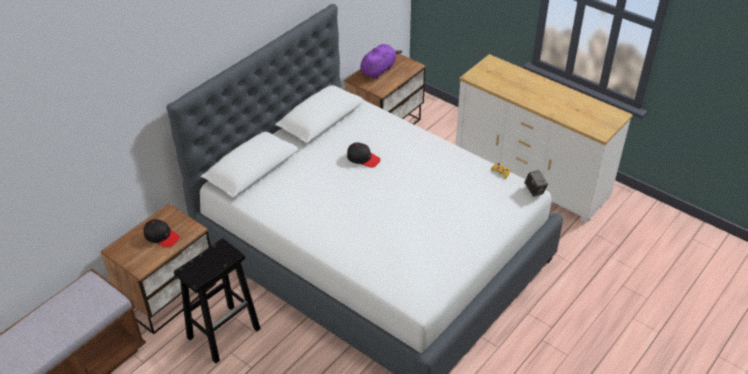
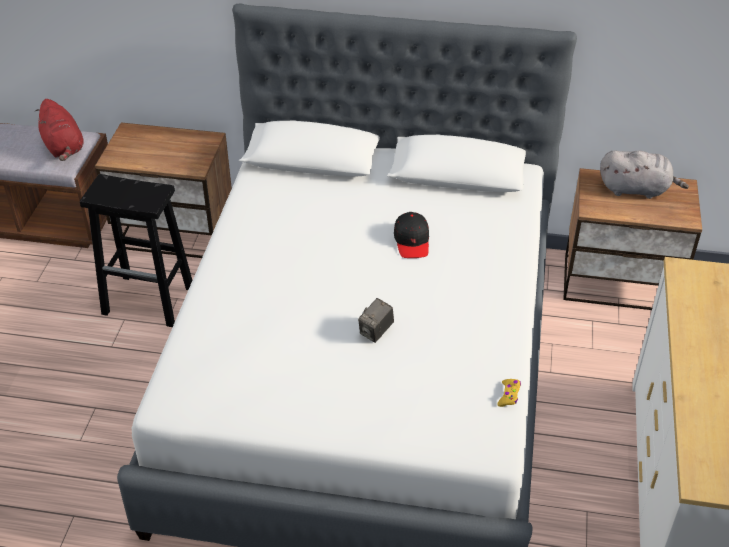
camera: 60 degrees right, 0 degrees up
black cap [144,219,180,247] -> none
purple plush toy [360,44,403,79] -> grey plush toy [600,150,689,199]
camera [525,170,548,197] -> camera moved to [358,298,394,343]
none -> red plush toy [35,99,84,161]

